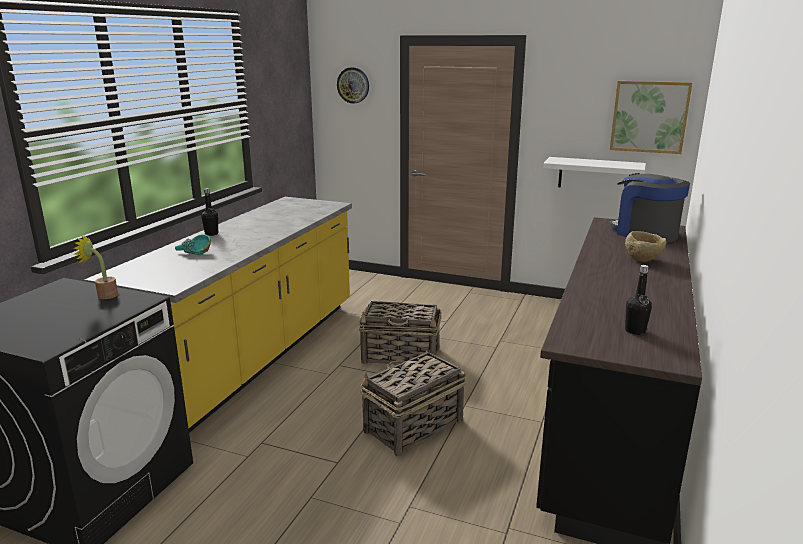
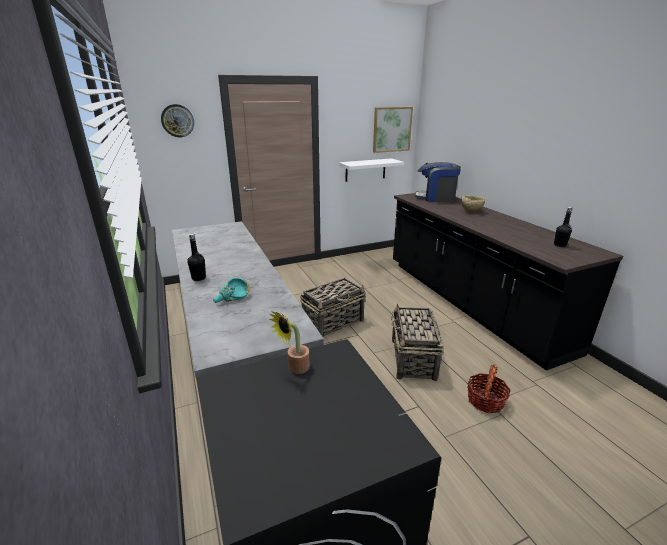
camera: 45 degrees left, 5 degrees up
none -> basket [467,364,511,413]

